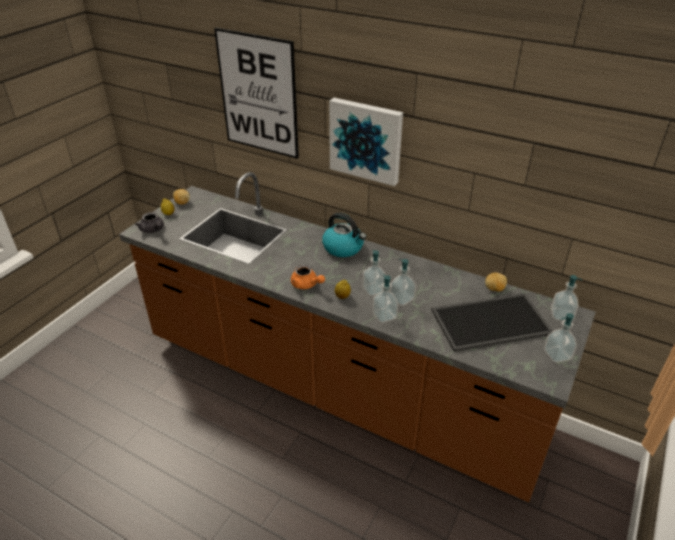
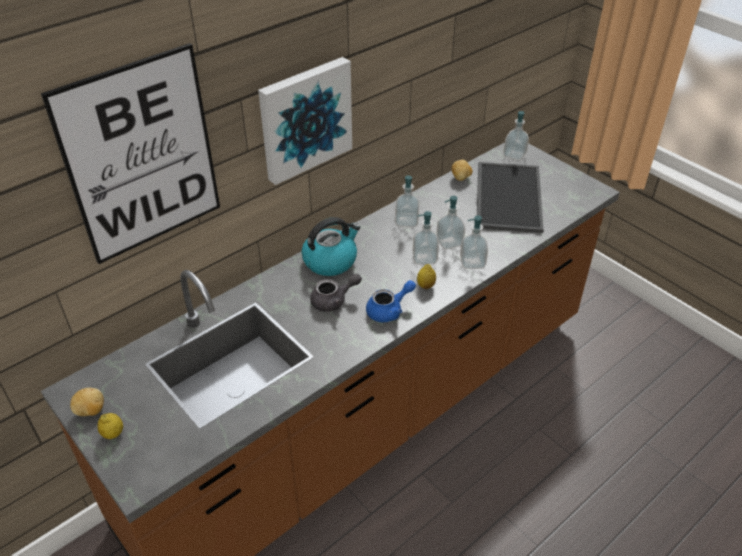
camera: 70 degrees left, 5 degrees up
grey teapot [135,212,164,233] -> grey teapot moved to [310,274,362,312]
orange teapot [291,265,325,289] -> blue teapot [366,280,416,322]
soap dispenser [544,313,577,363] -> soap dispenser moved to [395,175,419,227]

